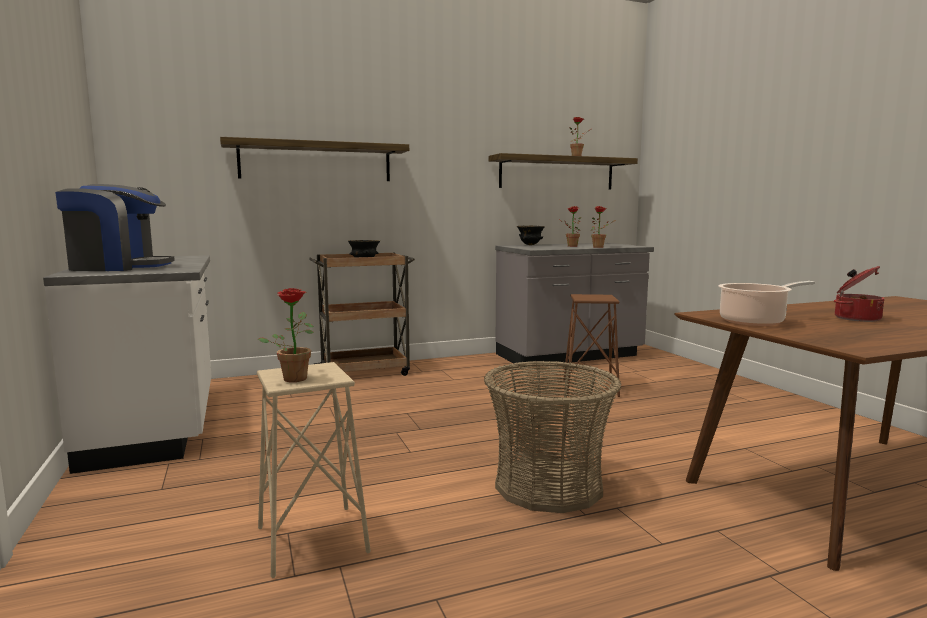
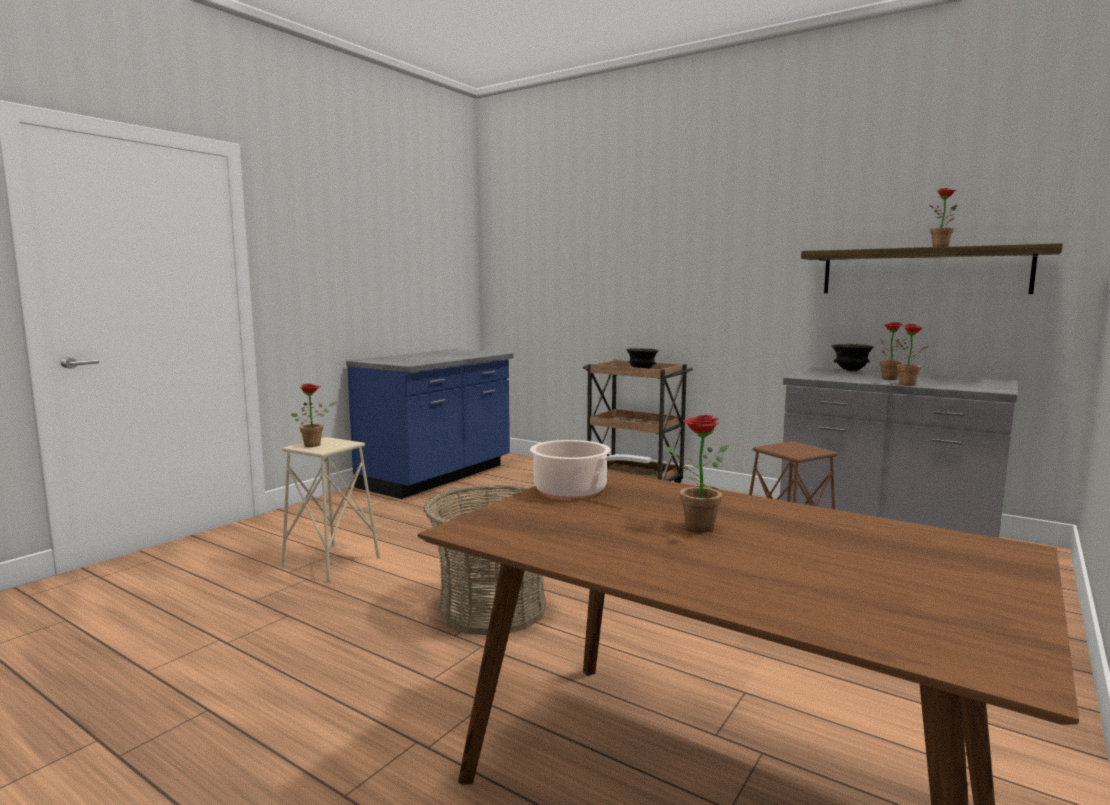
camera: 55 degrees right, 0 degrees up
white counter [43,255,211,474] -> blue counter [346,349,513,499]
coffee machine [55,184,175,271] -> none
shelf [220,137,409,181] -> none
cooking pot [834,266,884,322] -> potted plant [664,415,728,533]

